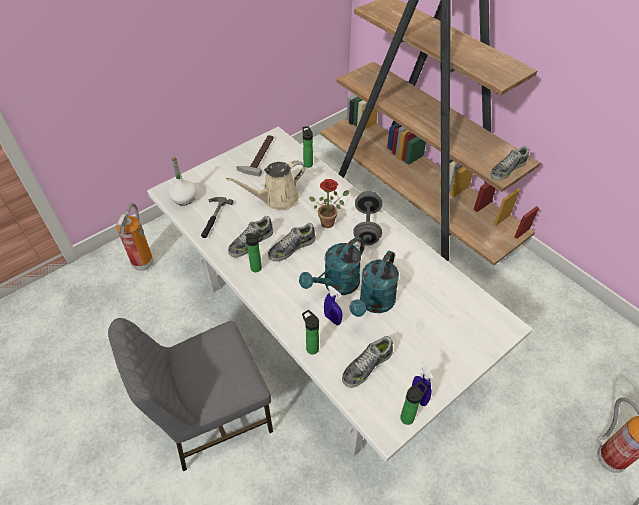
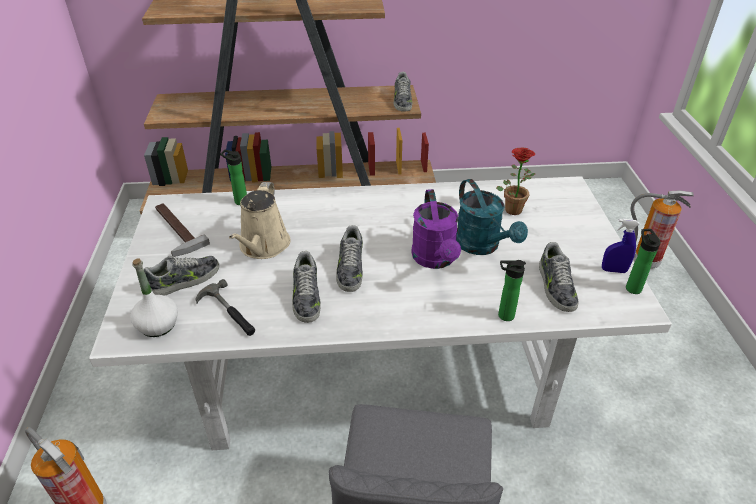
camera: 55 degrees left, 10 degrees down
bottle [245,233,263,272] -> none
turquoise watering can [299,237,365,295] -> purple watering can [411,189,461,269]
potted plant [309,179,349,228] -> potted plant moved to [496,148,535,215]
blue spray bottle [324,286,342,325] -> none
grey dumbbell [353,191,382,245] -> none
none -> shoe [144,256,219,296]

